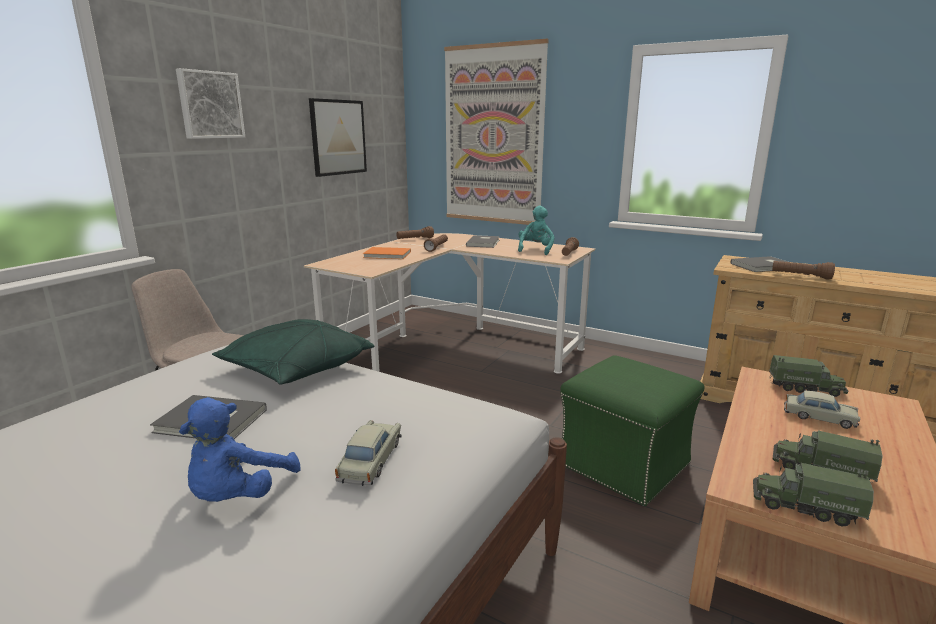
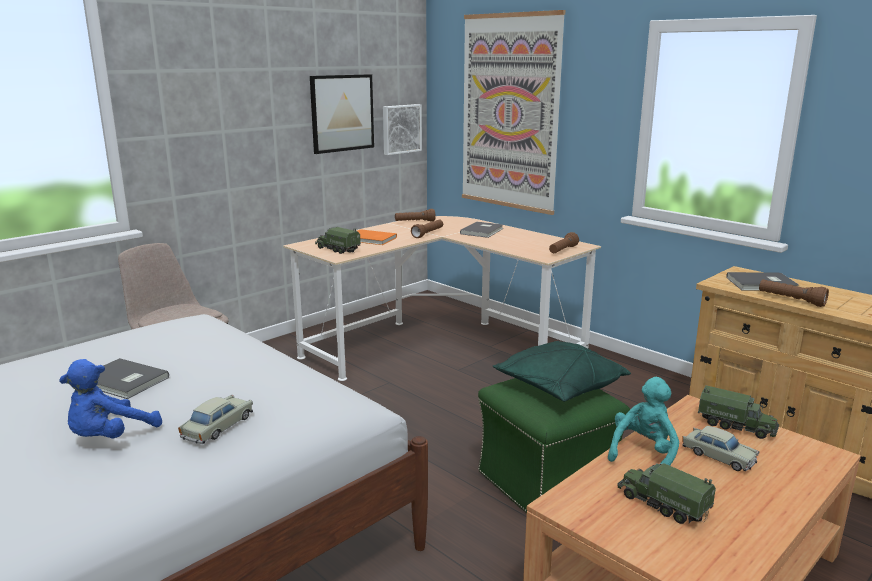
camera: 15 degrees right, 0 degrees up
picture [176,68,245,139] -> picture moved to [383,104,422,155]
green pillow [212,319,374,385] -> green pillow moved to [493,341,631,402]
turquoise plush toy [518,206,555,255] -> turquoise plush toy moved to [608,377,679,466]
toy truck [753,463,874,527] -> toy truck moved to [315,227,361,254]

